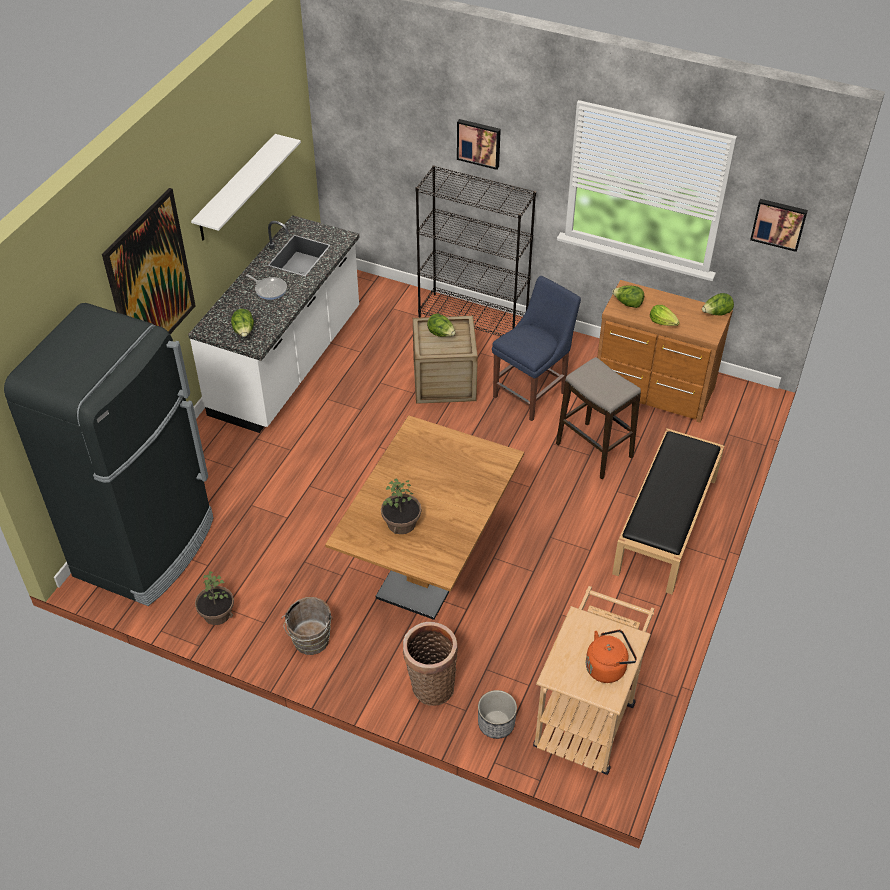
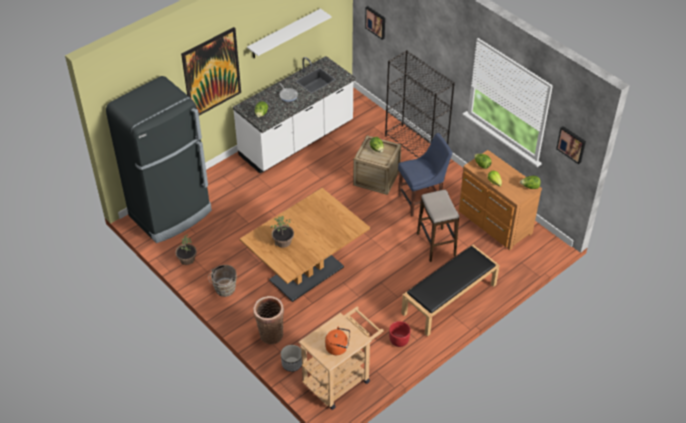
camera: 25 degrees right, 0 degrees up
picture [457,119,501,170] -> picture moved to [365,6,385,40]
none -> red planter [389,321,411,347]

